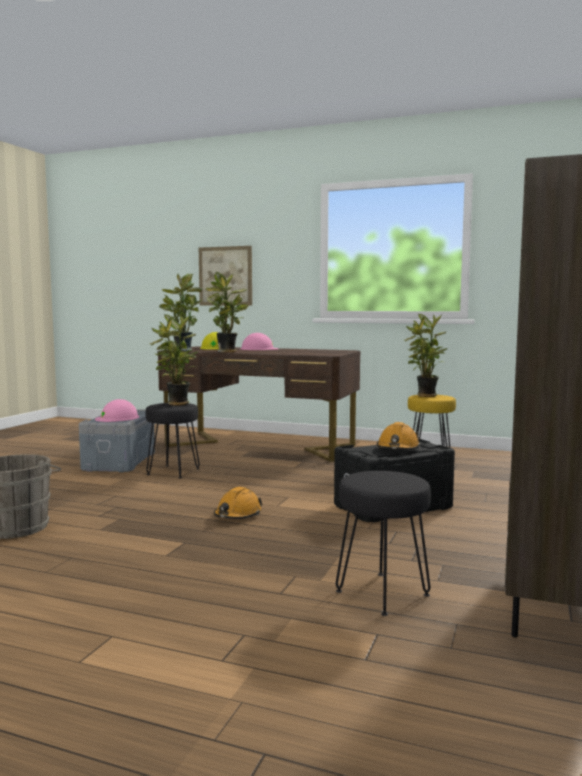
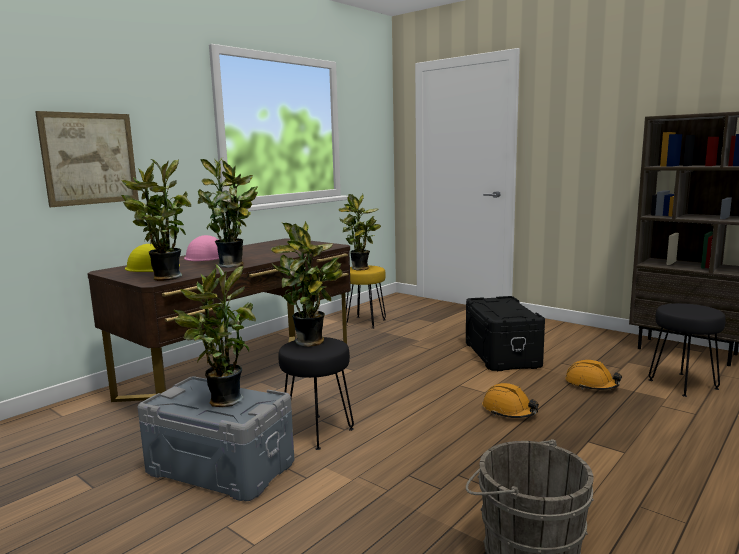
camera: 70 degrees left, 5 degrees up
pink hard hat [95,399,139,422] -> potted plant [173,264,256,407]
orange hard hat [377,422,420,450] -> orange hard hat moved to [565,360,622,390]

